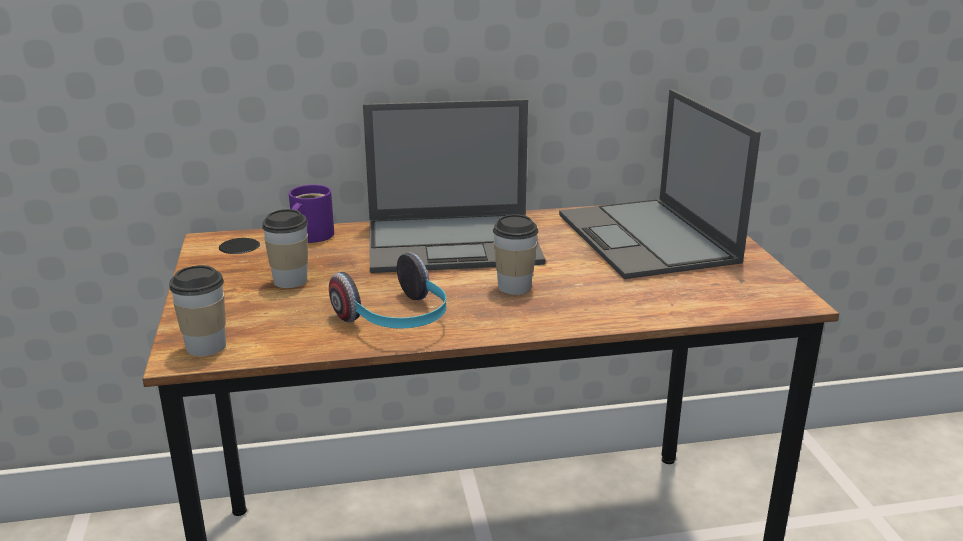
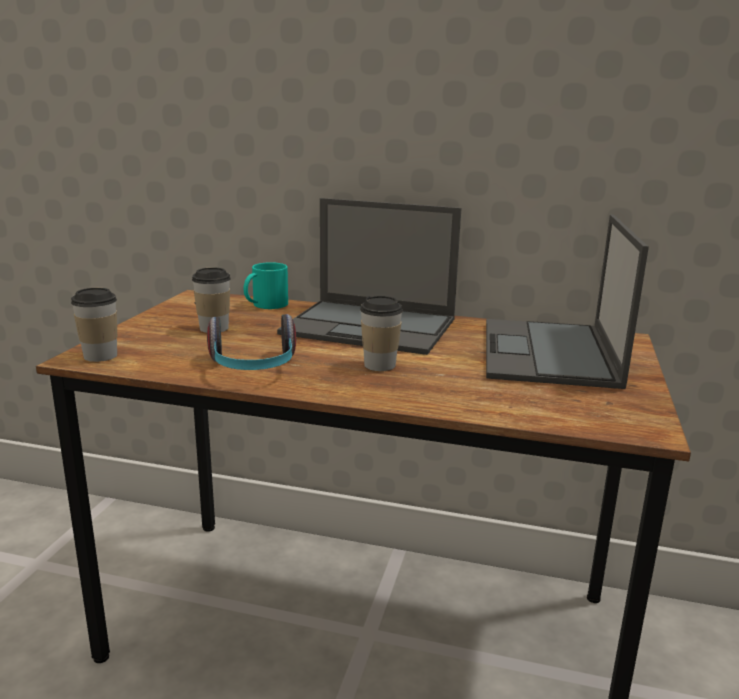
camera: 25 degrees right, 5 degrees down
purple mug [289,185,334,243] -> turquoise mug [244,262,288,309]

